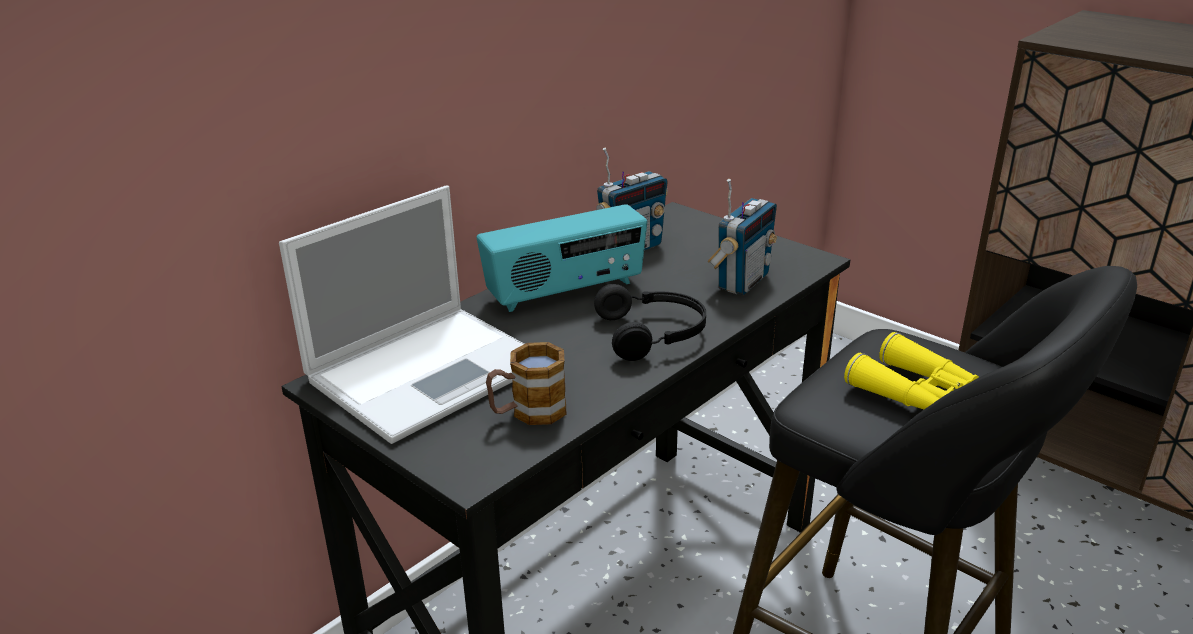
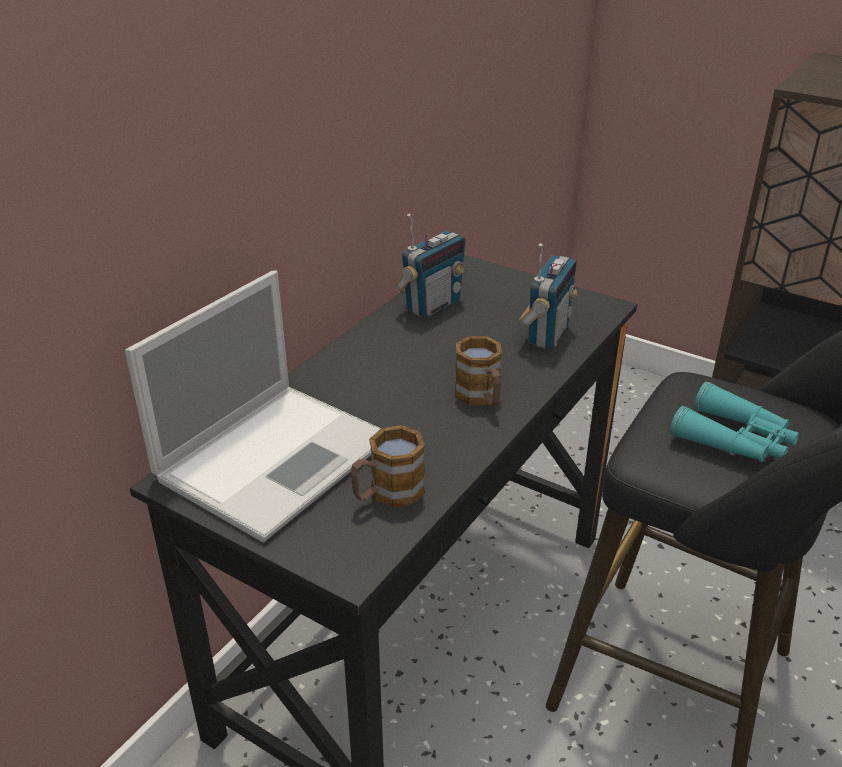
camera: 10 degrees left, 5 degrees up
radio [477,204,647,312] -> none
black headphones [594,284,706,361] -> mug [455,336,502,406]
yellow binoculars [844,332,979,409] -> turquoise binoculars [670,382,799,462]

